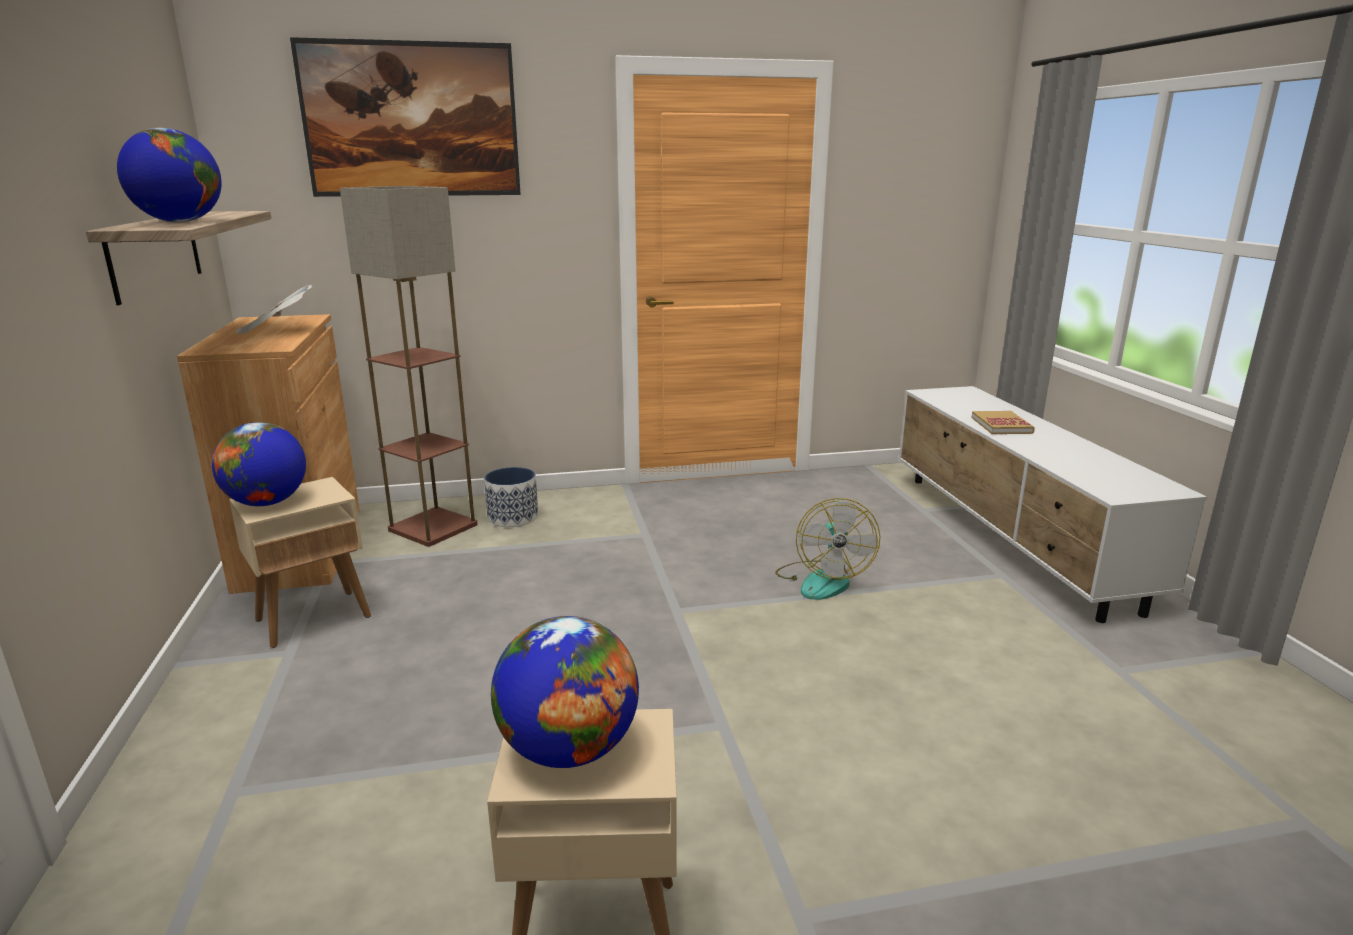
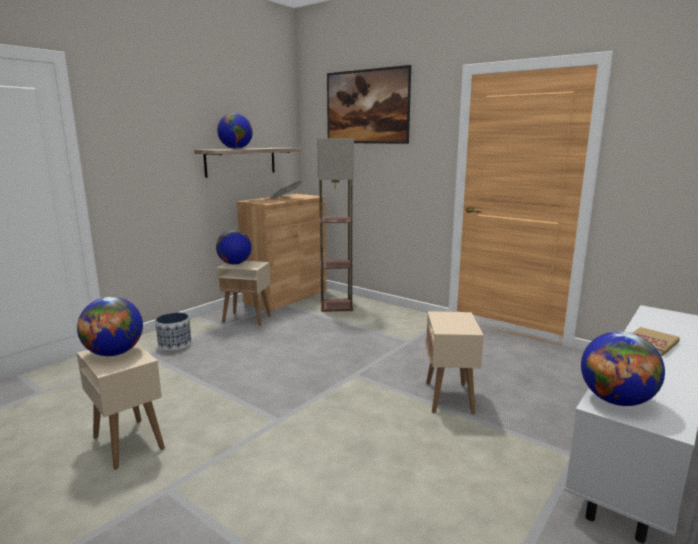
camera: 50 degrees right, 5 degrees down
planter [484,467,538,527] -> planter moved to [155,312,192,351]
fan [775,498,880,600] -> beige side table [425,311,484,414]
none -> globe [581,331,665,406]

